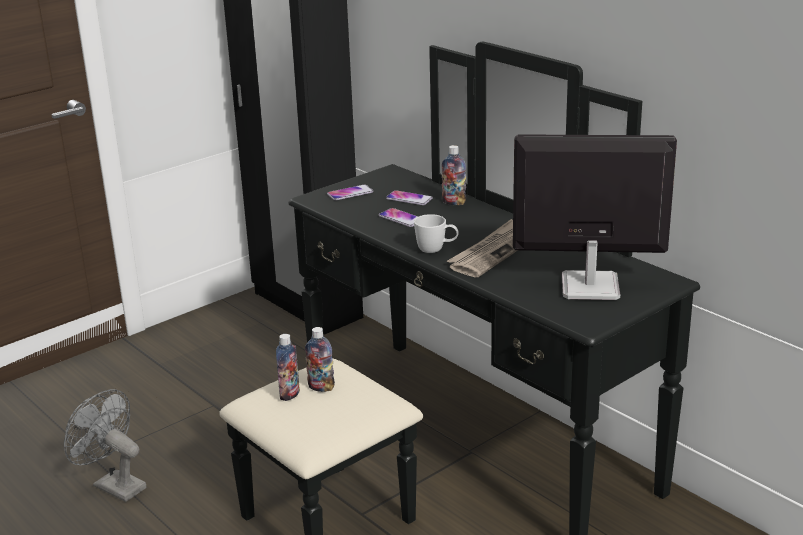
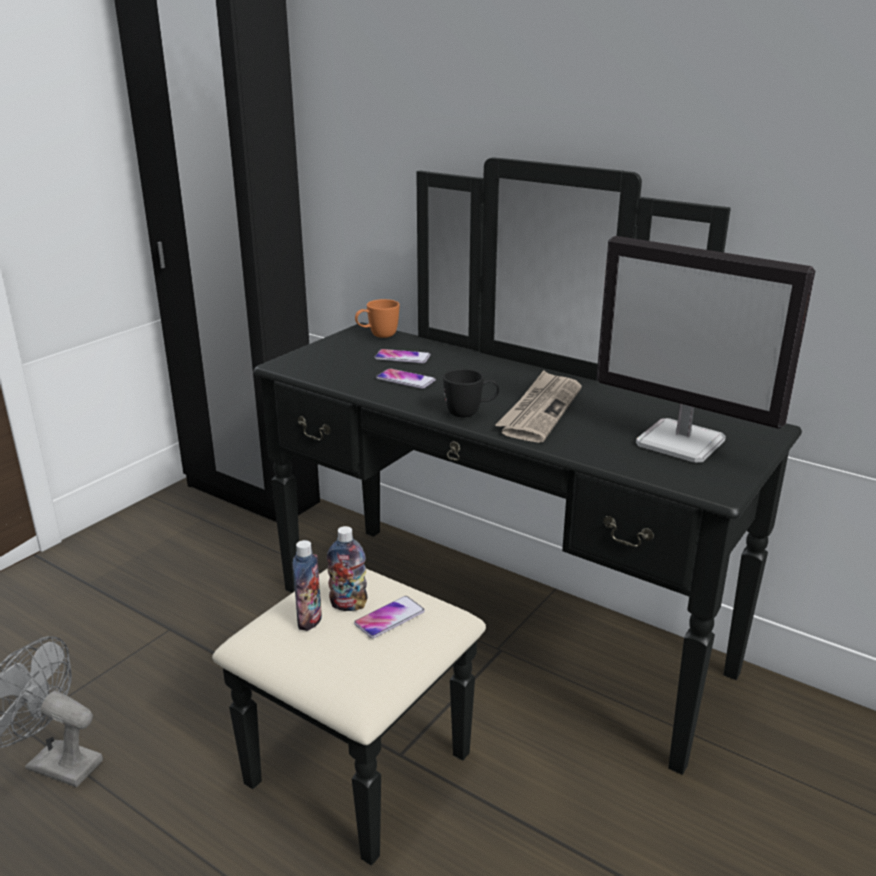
camera: 15 degrees left, 0 degrees up
phone [327,184,373,200] -> phone moved to [354,596,425,638]
white mug [414,214,459,253] -> black mug [443,369,499,417]
bottle [441,145,466,205] -> none
monitor [513,134,677,300] -> monitor turned 135 degrees counterclockwise [596,236,815,463]
none -> orange mug [355,299,400,338]

